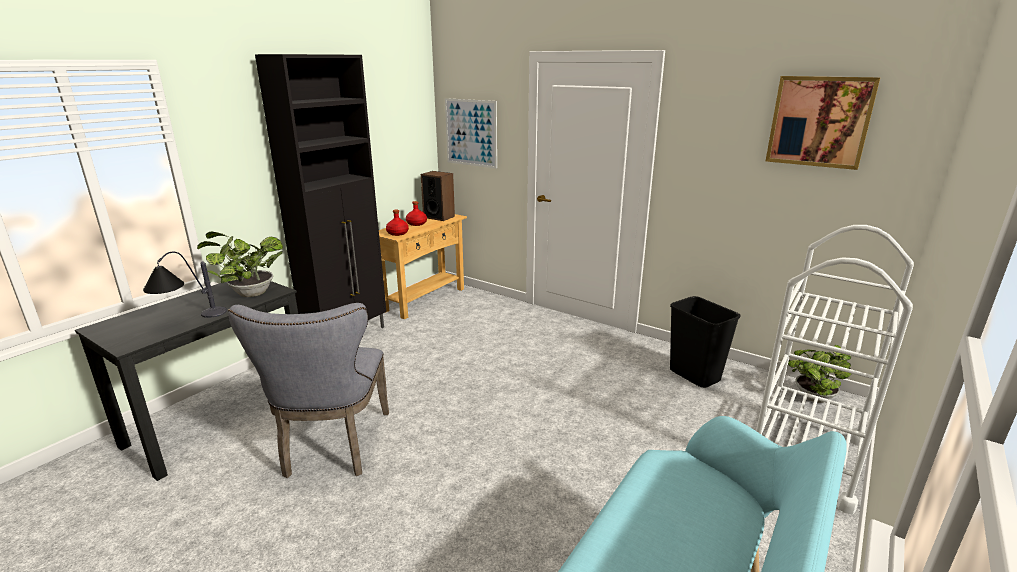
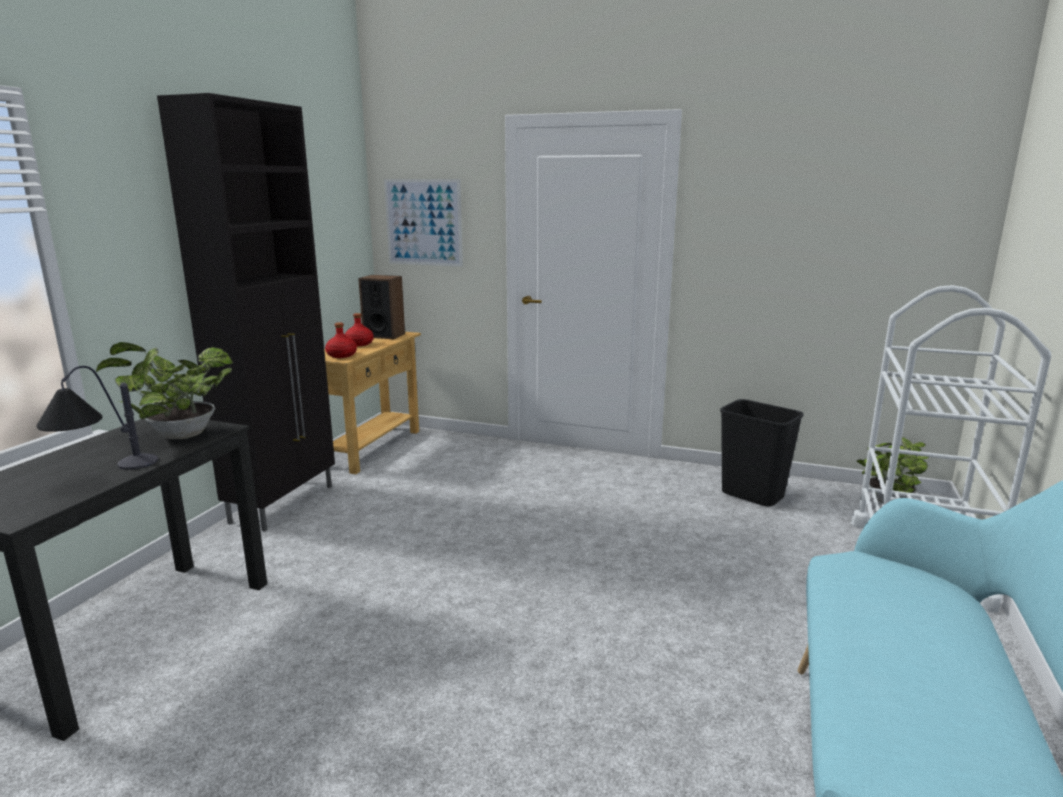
camera: 15 degrees left, 5 degrees down
grey chair [228,303,389,478] -> none
picture [766,76,880,170] -> none

